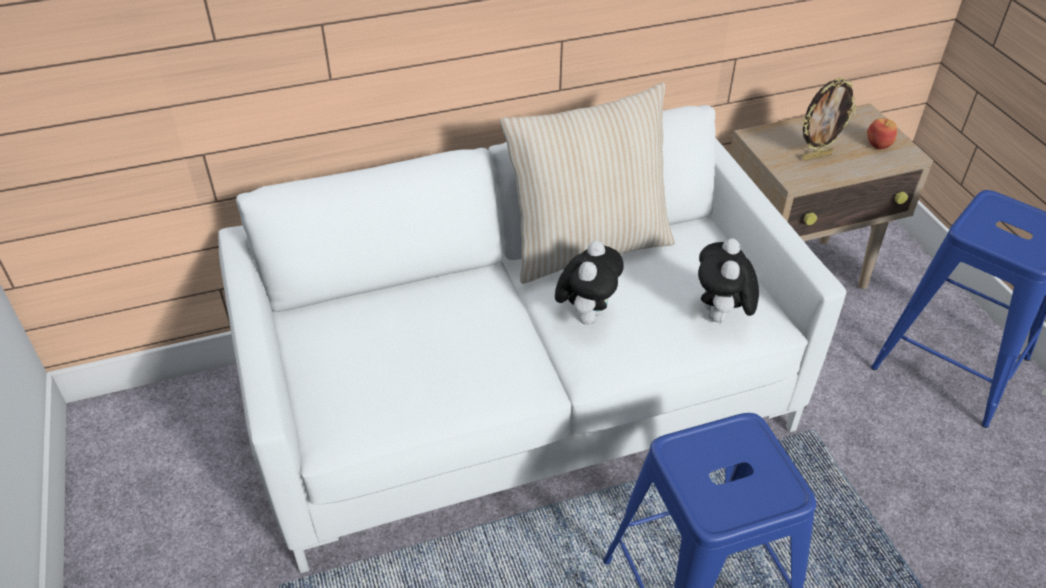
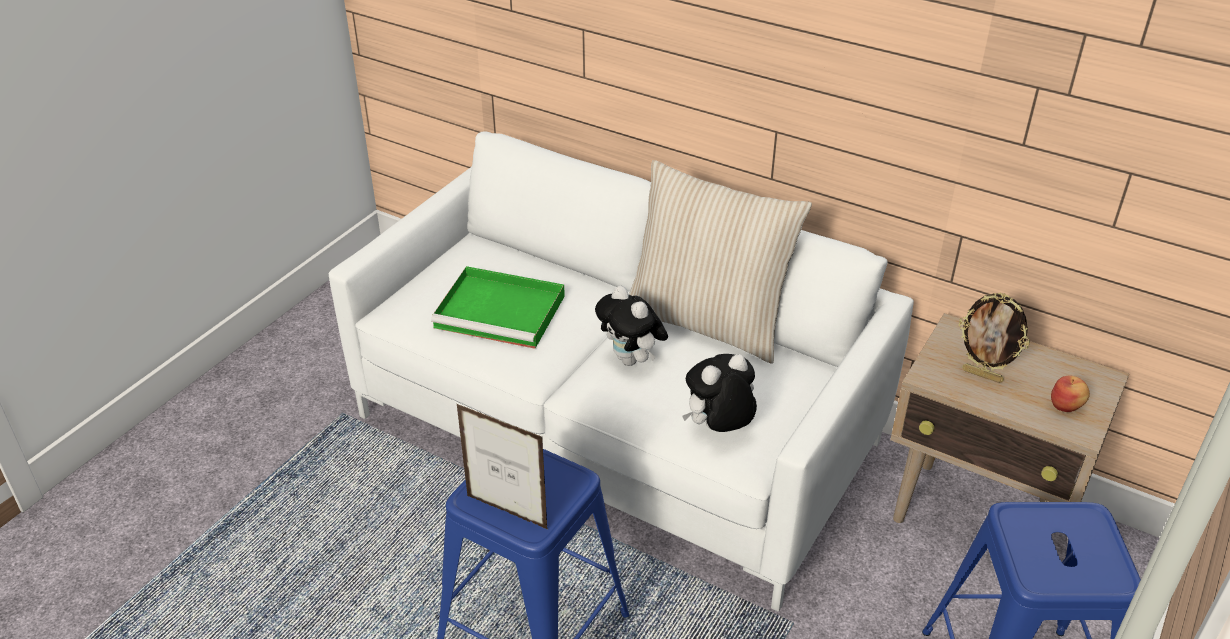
camera: 50 degrees right, 5 degrees down
plush toy [555,240,624,325] -> plush toy turned 75 degrees clockwise [595,286,668,366]
none -> green tray [431,266,565,349]
none -> picture frame [457,404,547,529]

